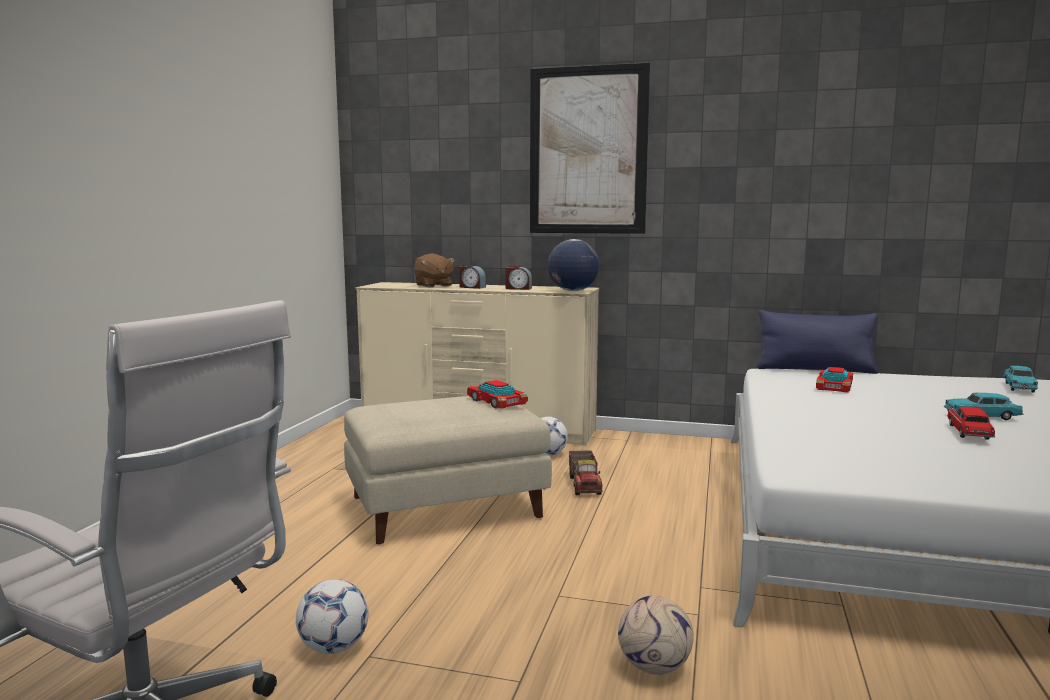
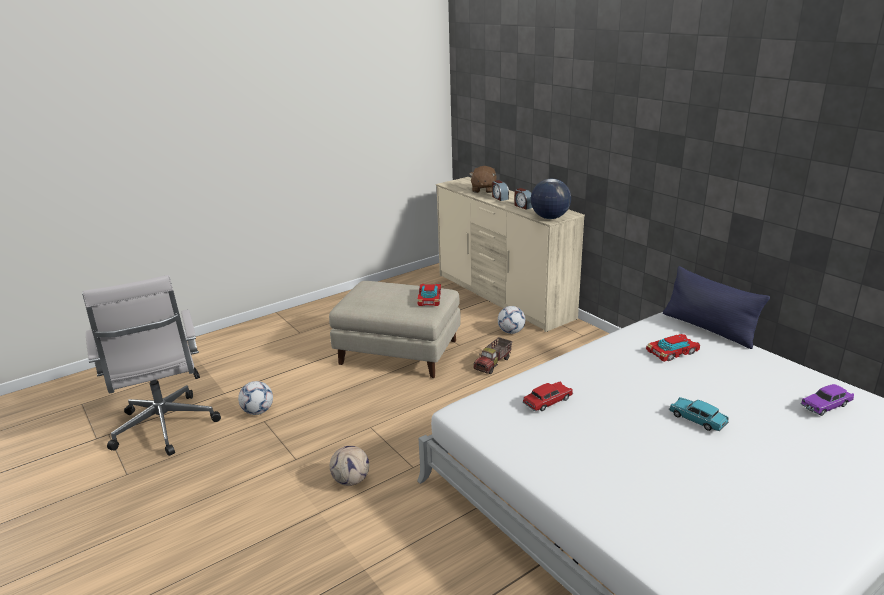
camera: 40 degrees right, 15 degrees up
picture [530,62,650,234] -> none
red toy car [947,407,995,440] -> red toy car moved to [523,382,573,411]
turquoise toy car [1004,366,1038,393] -> purple toy car [801,384,854,416]

